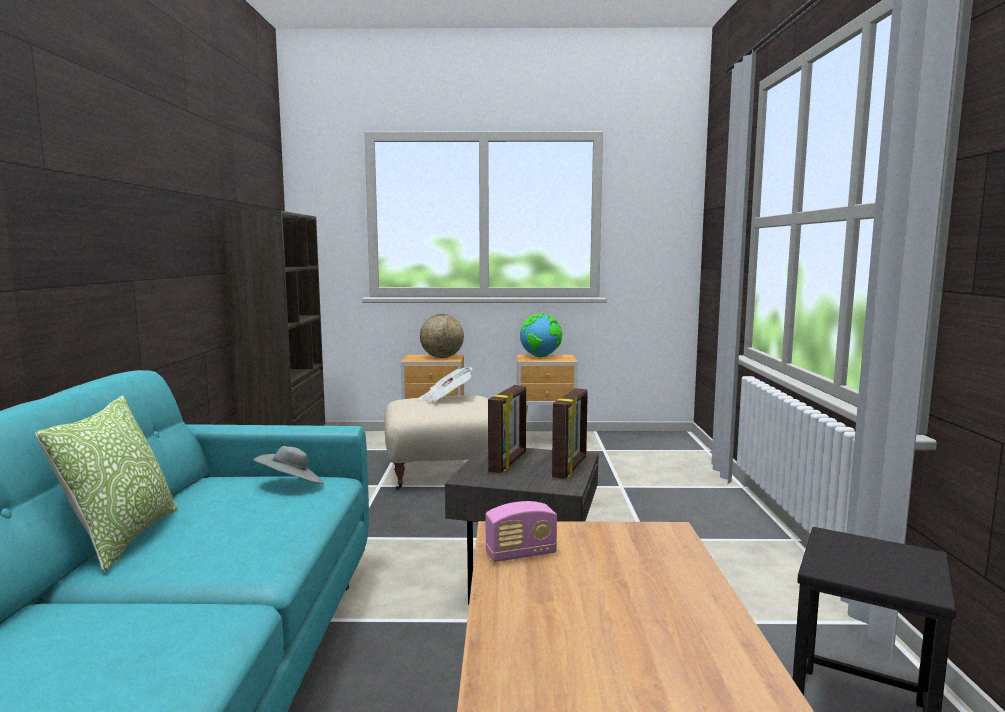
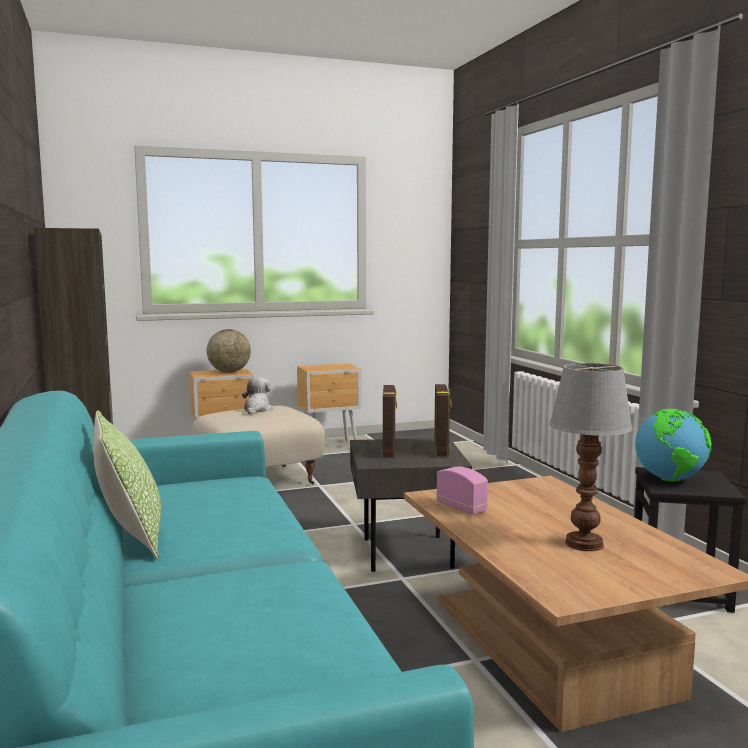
camera: 20 degrees left, 0 degrees up
grey hat [253,446,324,484] -> none
newspaper [418,367,472,402] -> plush toy [242,377,273,414]
radio [485,501,557,562] -> radio turned 90 degrees counterclockwise [436,467,488,515]
globe [520,314,562,357] -> globe moved to [635,409,712,482]
none -> table lamp [549,363,633,551]

